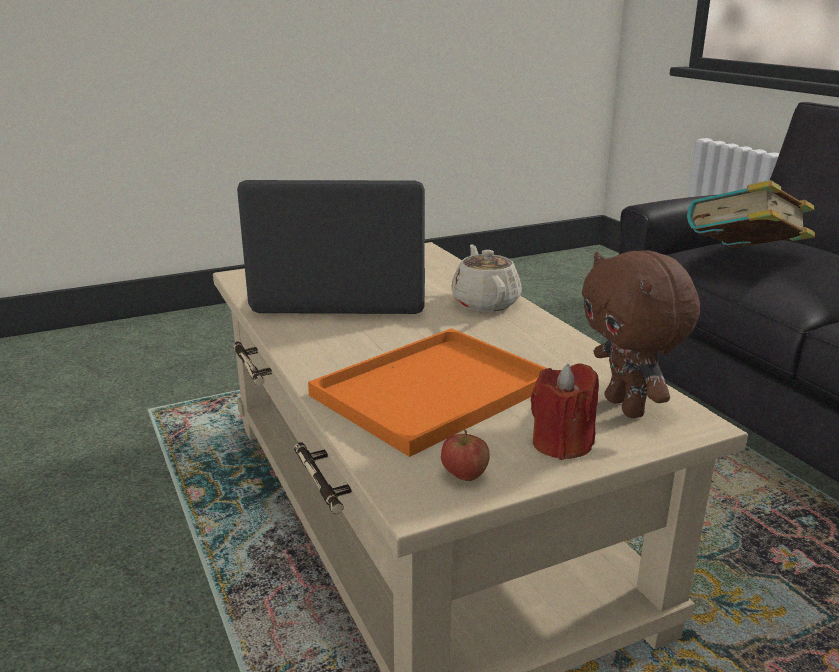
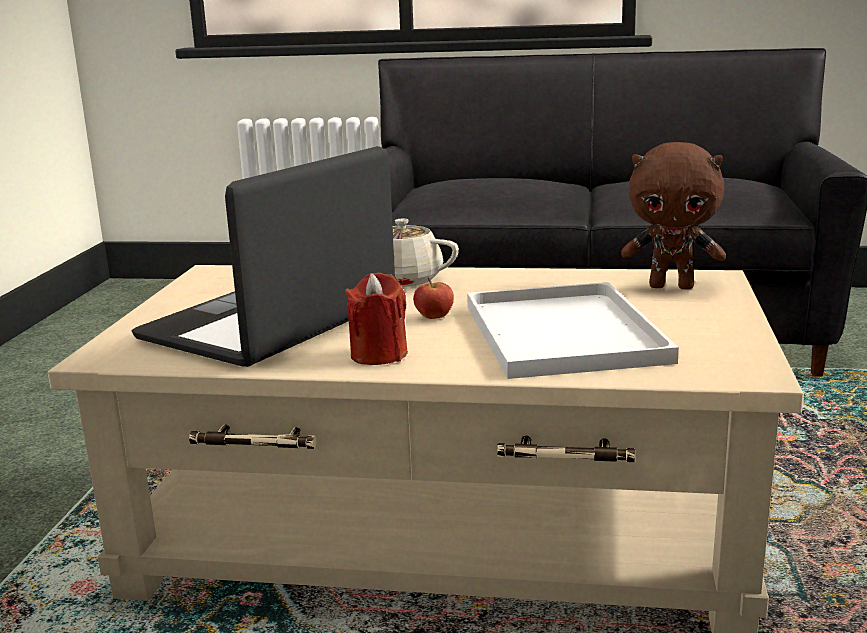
camera: 55 degrees left, 5 degrees down
orange tray [308,328,548,457] -> white tray [467,282,679,379]
apple [441,430,490,481] -> apple moved to [413,278,454,319]
red candle [530,363,599,460] -> red candle moved to [345,273,408,365]
book [687,180,815,248] -> none

